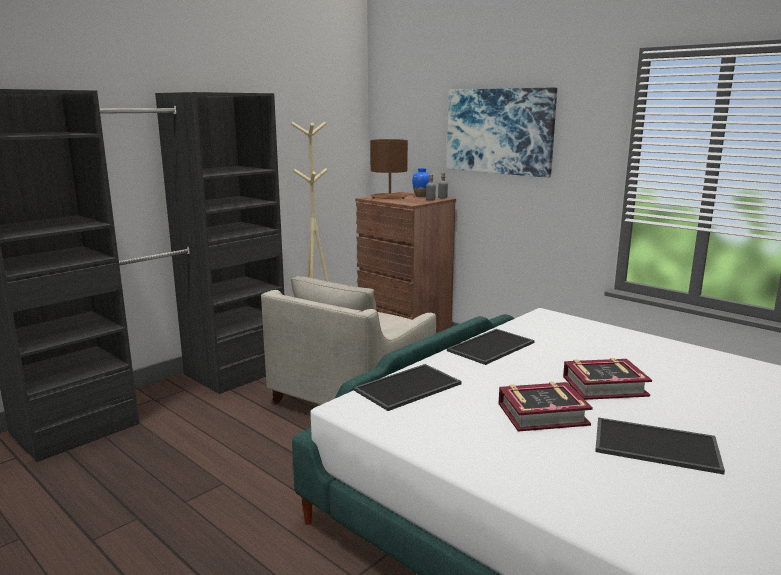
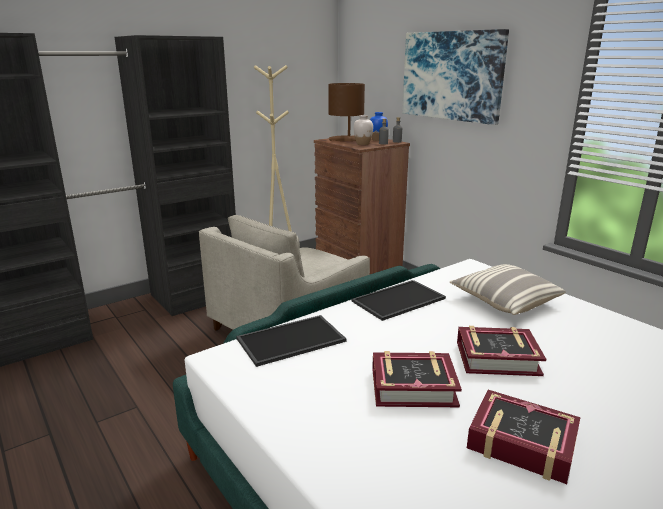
camera: 10 degrees right, 5 degrees up
tray [595,417,725,475] -> book [467,390,581,484]
none -> white vase [354,115,373,145]
none -> pillow [450,264,566,315]

